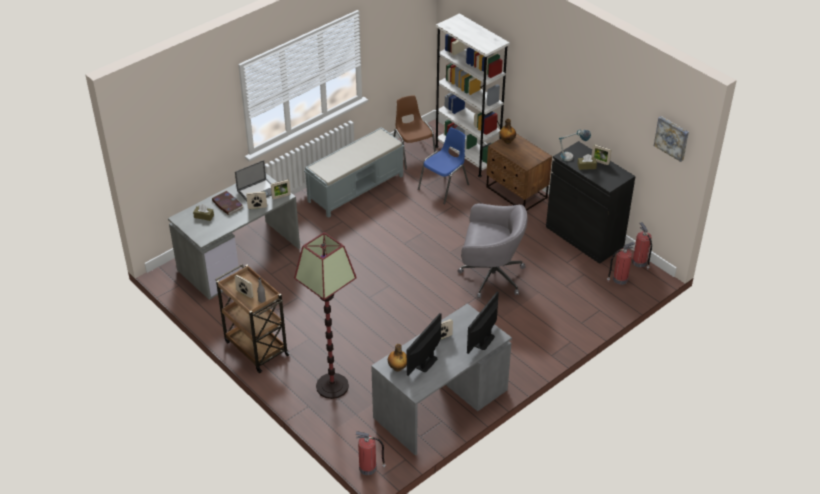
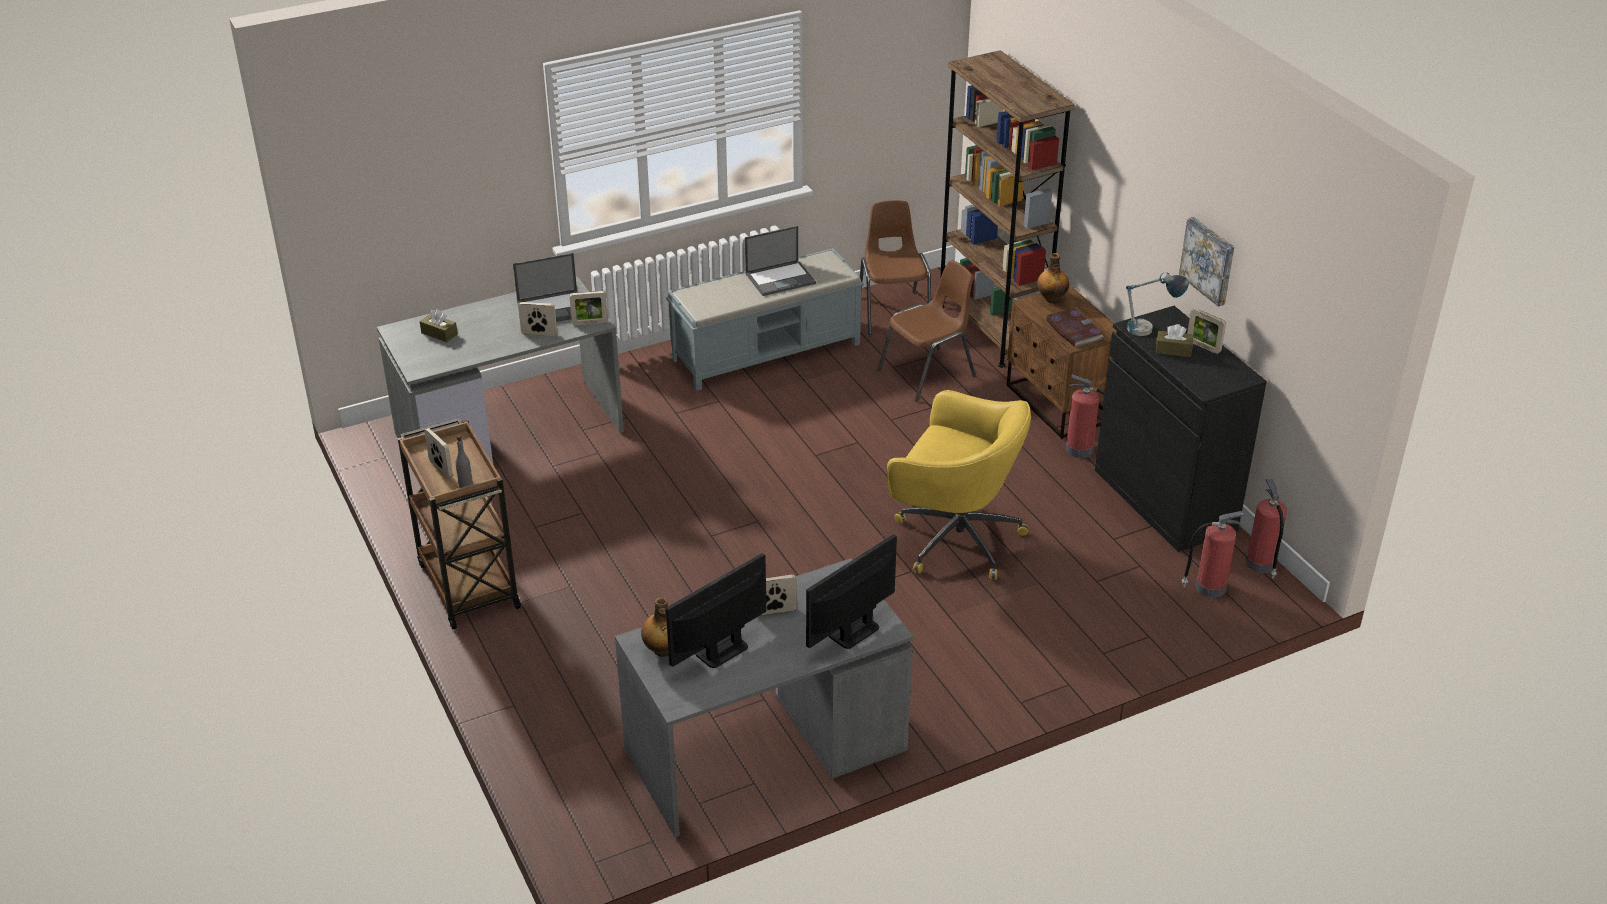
camera: 15 degrees right, 5 degrees down
book [212,191,244,215] -> book moved to [1046,308,1104,347]
floor lamp [294,232,357,399] -> none
fire extinguisher [355,431,386,475] -> fire extinguisher moved to [1066,374,1105,458]
blue chair [418,127,469,204] -> brown chair [877,260,976,402]
white bookcase [435,13,510,177] -> brown bookcase [940,50,1075,368]
grey office chair [458,203,528,299] -> yellow office chair [887,390,1031,580]
picture [654,116,689,162] -> picture moved to [1179,217,1234,307]
none -> laptop [745,226,816,296]

